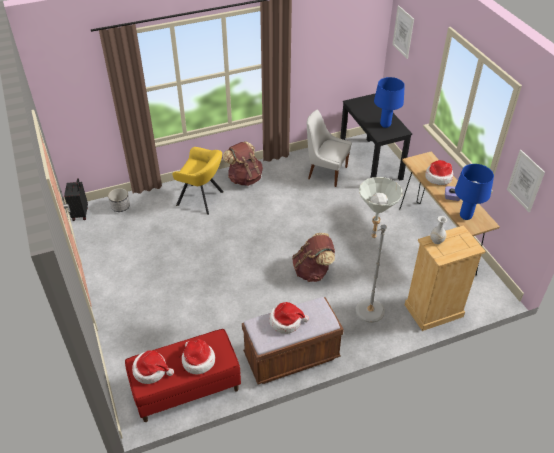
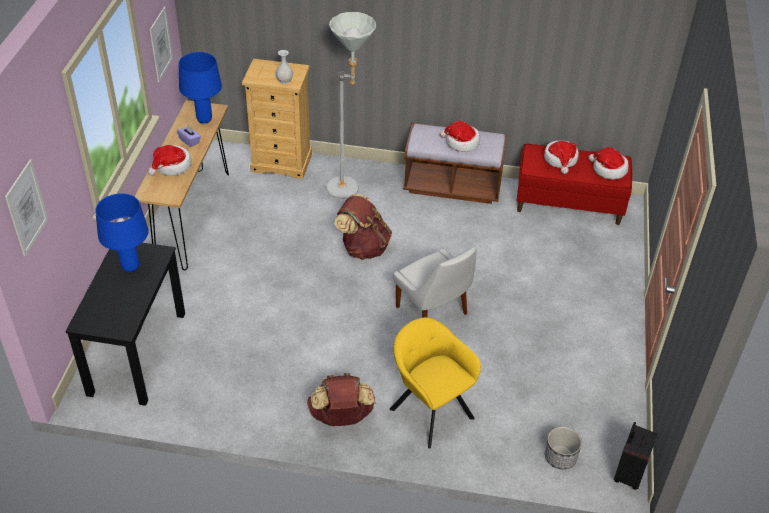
camera: 150 degrees left, 0 degrees up
white chair [307,110,351,187] -> white chair moved to [394,247,477,318]

